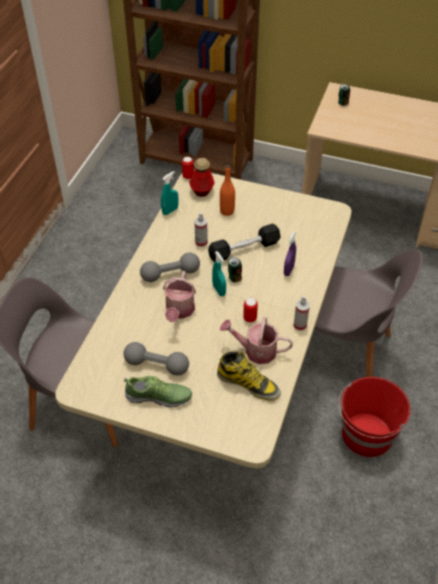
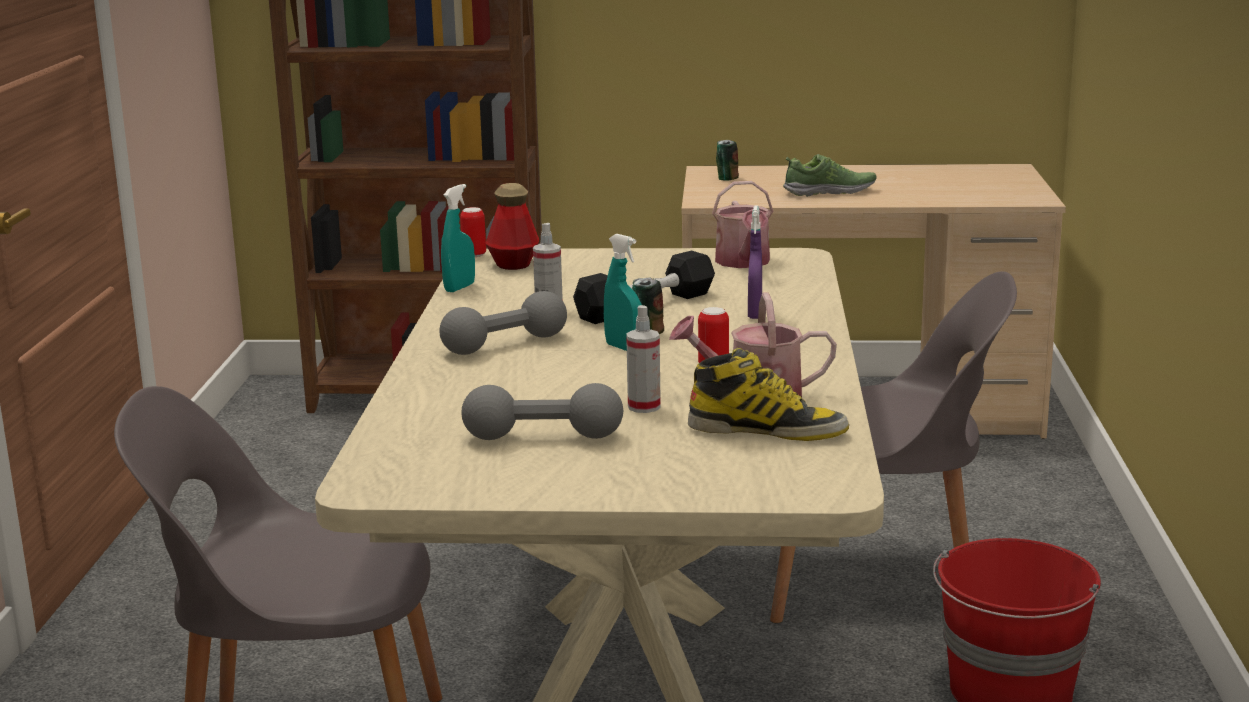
camera: 15 degrees left, 30 degrees down
shoe [123,376,192,408] -> shoe moved to [783,154,877,197]
watering can [163,271,196,322] -> watering can moved to [712,181,773,268]
orange bottle [220,165,235,216] -> none
spray bottle [294,295,310,331] -> spray bottle moved to [626,305,661,413]

